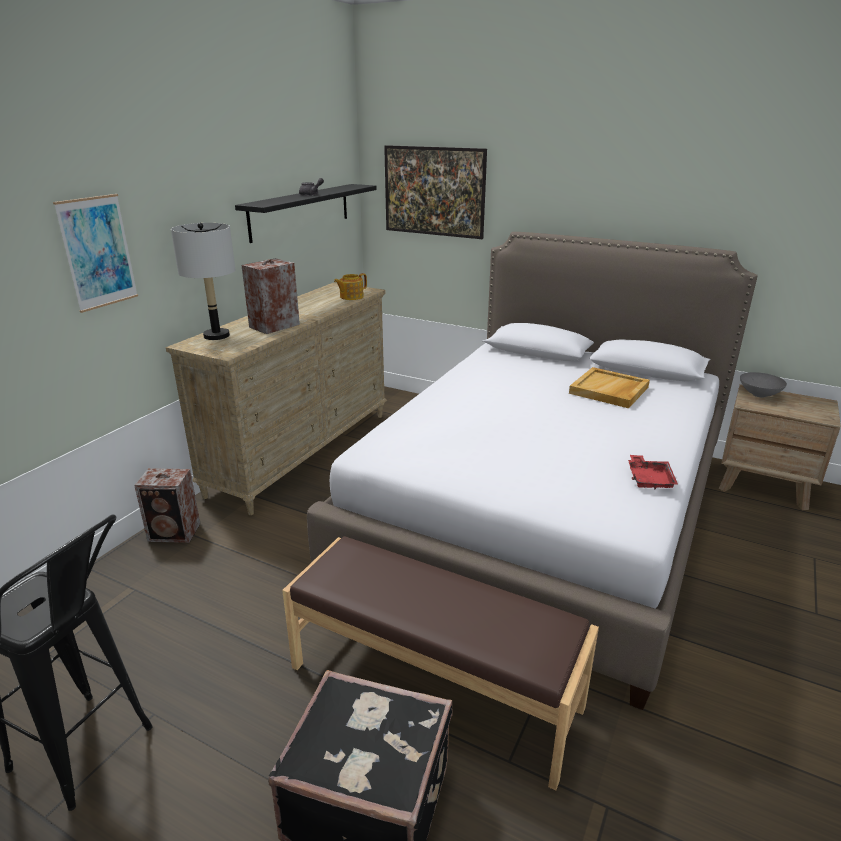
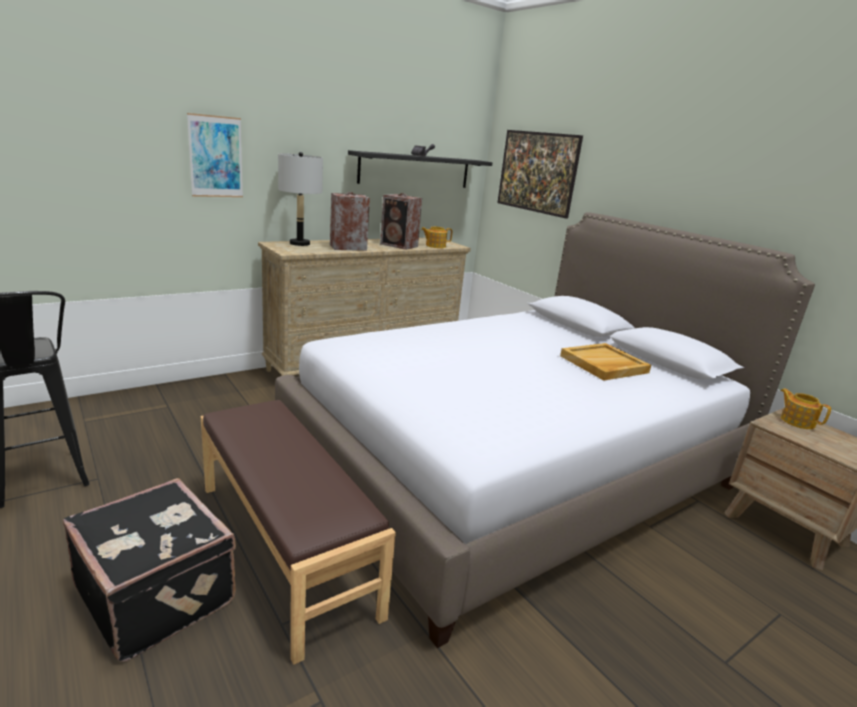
camera: 25 degrees right, 5 degrees down
speaker [134,468,200,543] -> speaker moved to [380,193,422,250]
red tray [628,455,678,489] -> none
grey bowl [740,372,787,397] -> teapot [780,388,831,429]

